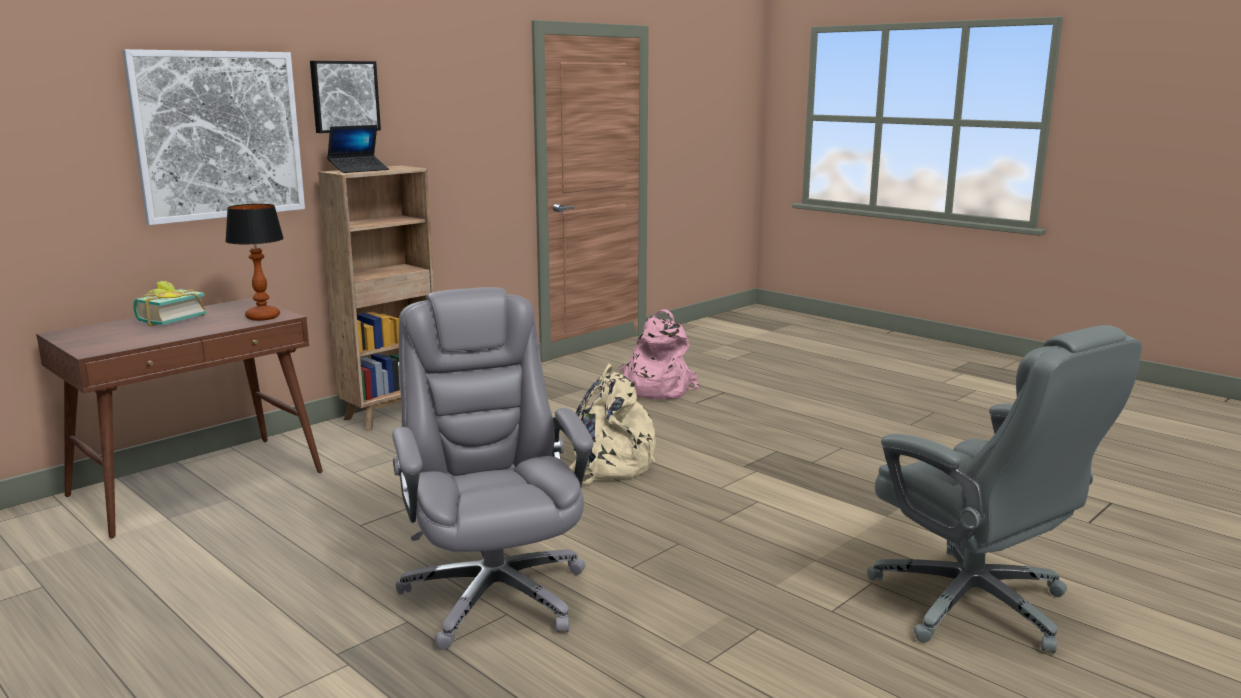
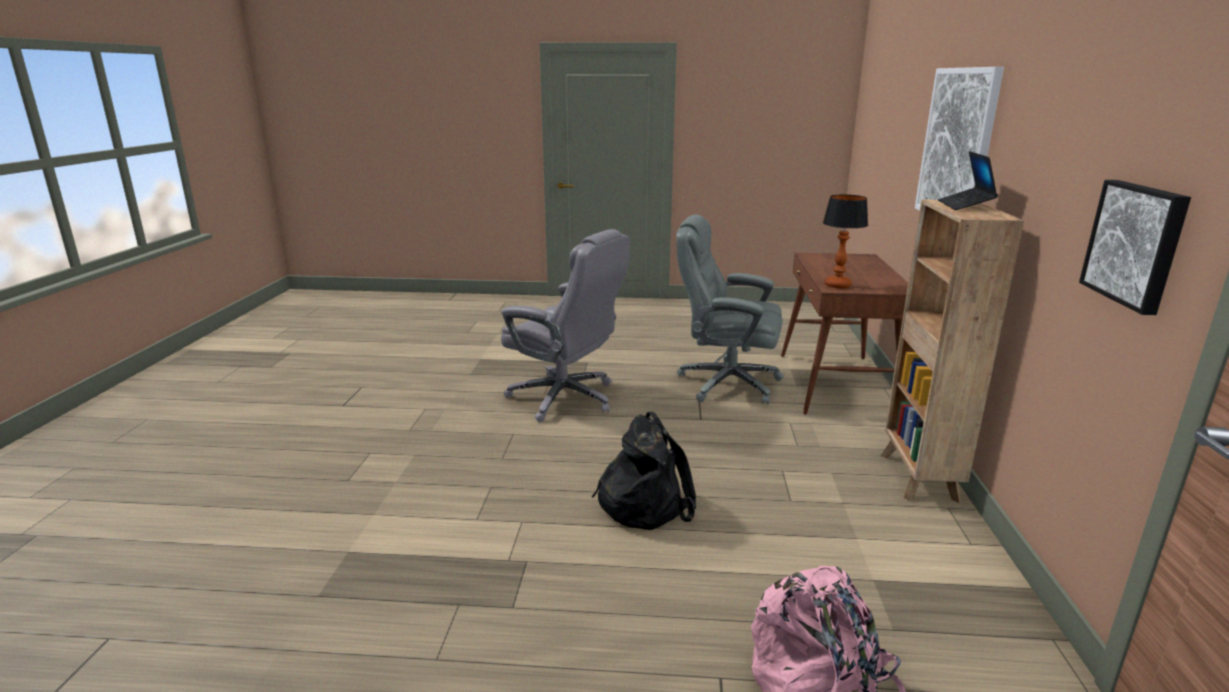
camera: 140 degrees right, 5 degrees up
book [133,281,207,326] -> none
picture [310,61,381,133] -> picture moved to [1079,180,1191,315]
beige backpack [569,363,656,485] -> black backpack [592,411,696,530]
grey office chair [867,325,1142,654] -> grey office chair moved to [676,214,784,404]

